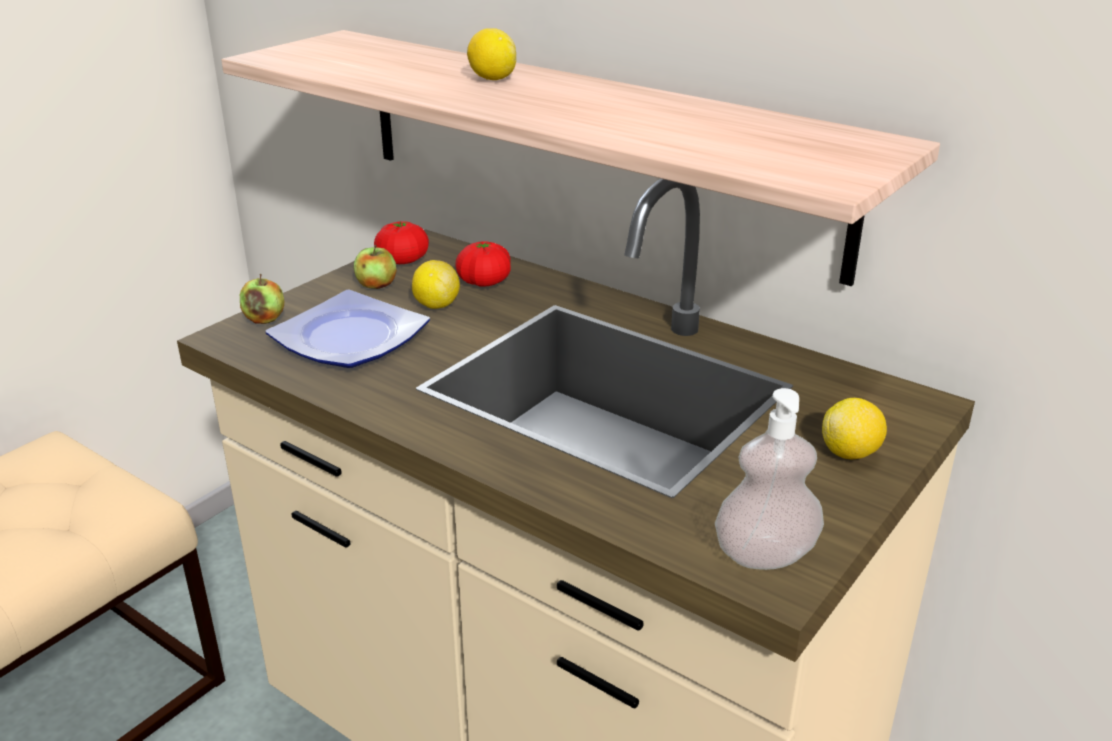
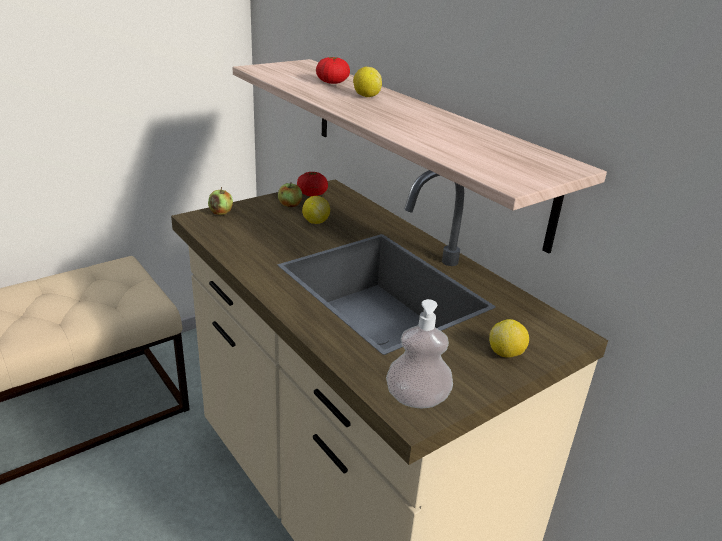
camera: 15 degrees right, 0 degrees up
plate [266,290,430,368] -> none
tomato [455,241,511,287] -> tomato moved to [316,57,350,84]

